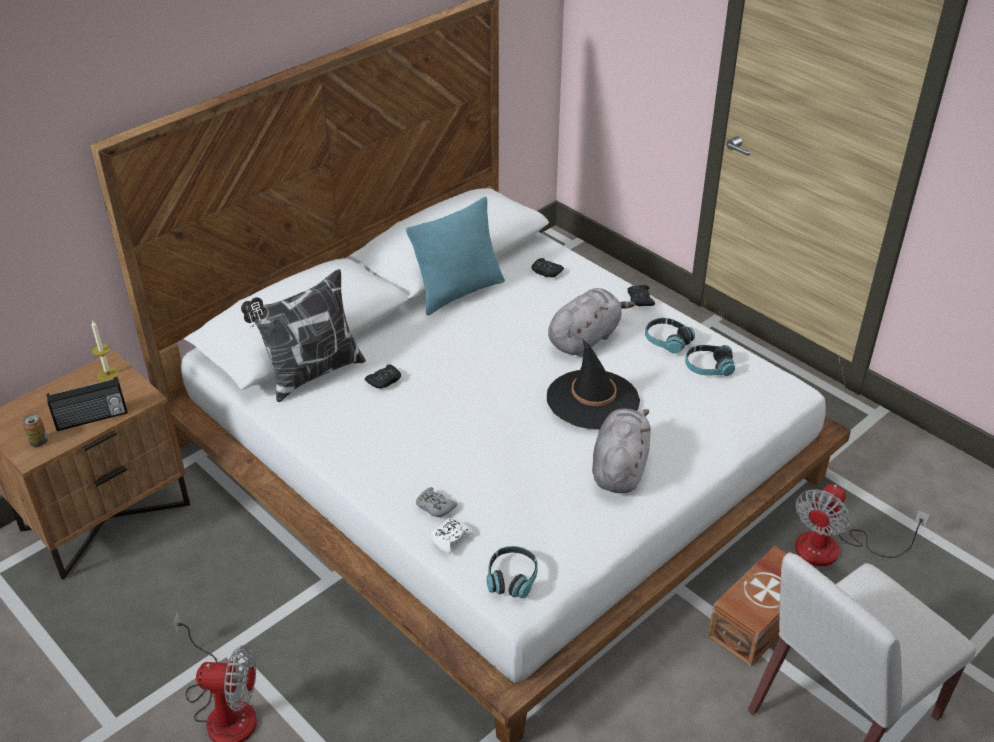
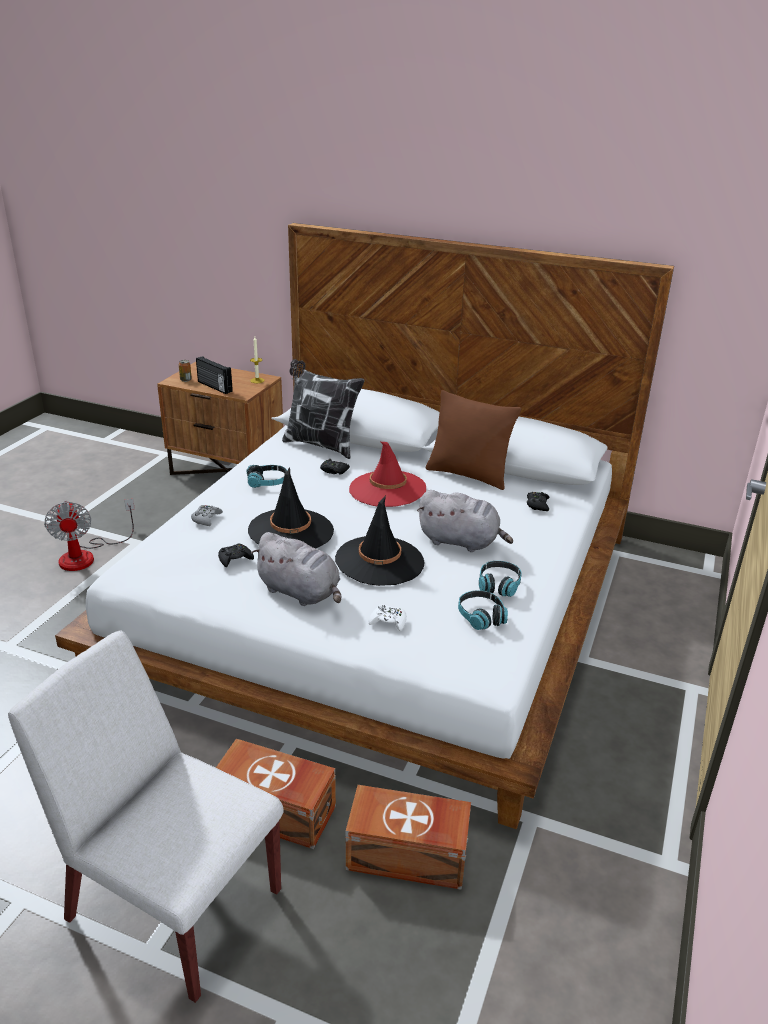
camera: 65 degrees right, 10 degrees down
turquoise pillow [406,197,505,316] -> brown pillow [426,390,521,490]
white game controller [431,518,473,554] -> white game controller moved to [368,604,407,631]
headphones [487,546,538,598] -> headphones moved to [247,465,287,488]
grey plush toy [592,409,651,493] -> grey plush toy turned 45 degrees clockwise [251,532,341,606]
black game controller [628,285,655,306] -> black game controller moved to [218,543,254,567]
fan [795,484,930,566] -> brown storage box [346,785,471,890]
none -> black hat [248,467,334,549]
none -> red hat [349,442,426,507]

